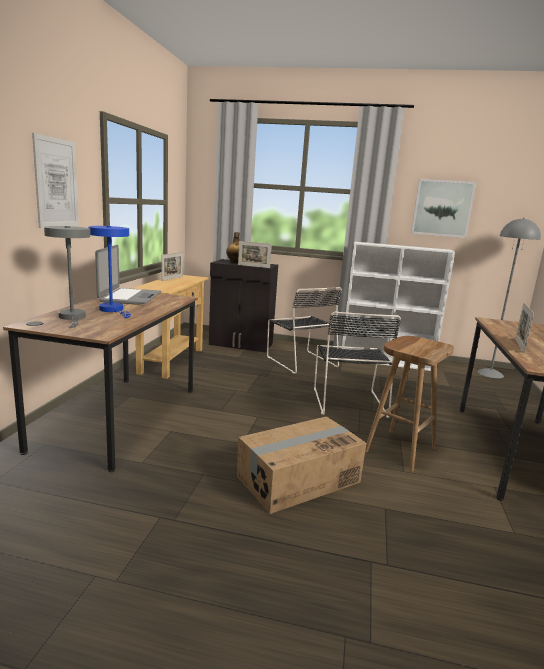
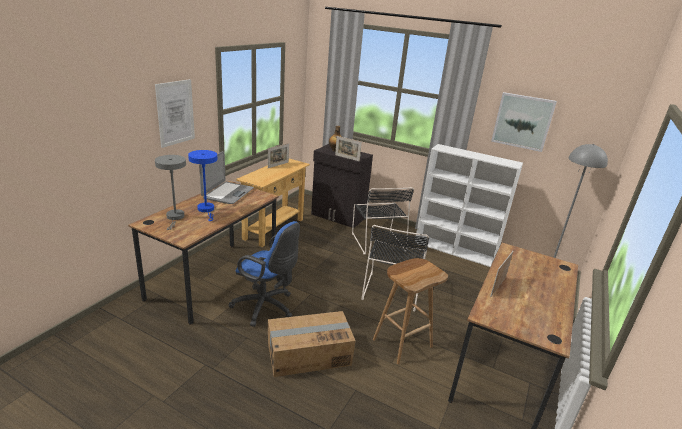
camera: 15 degrees right, 10 degrees up
none -> blue office chair [229,221,300,327]

